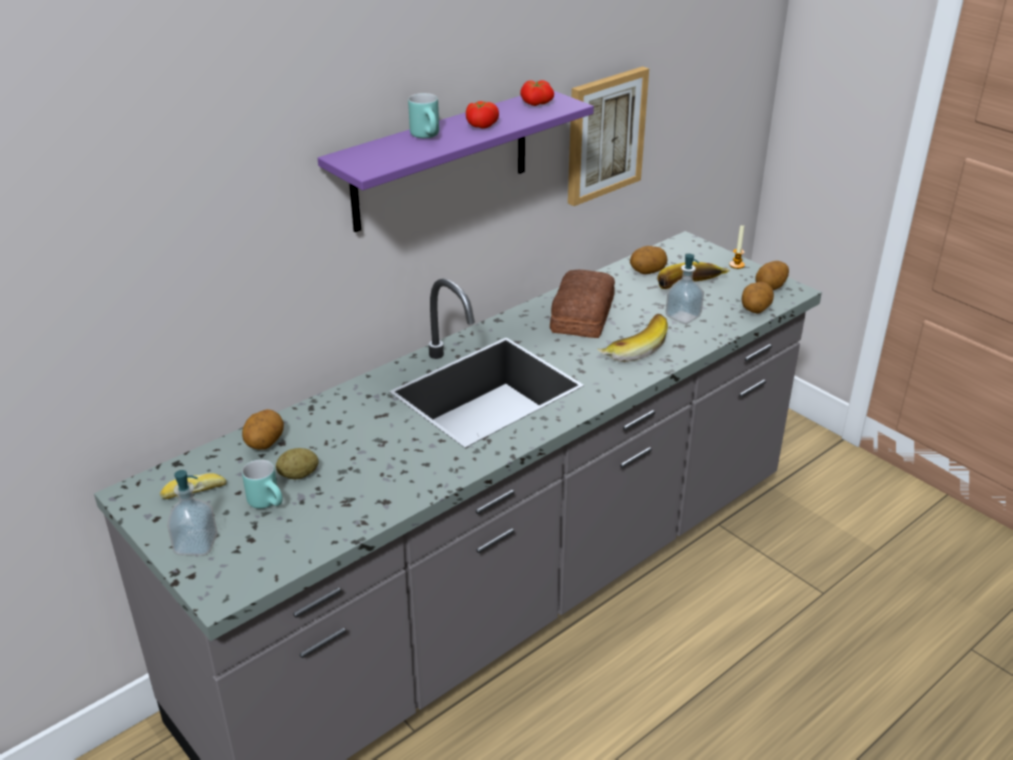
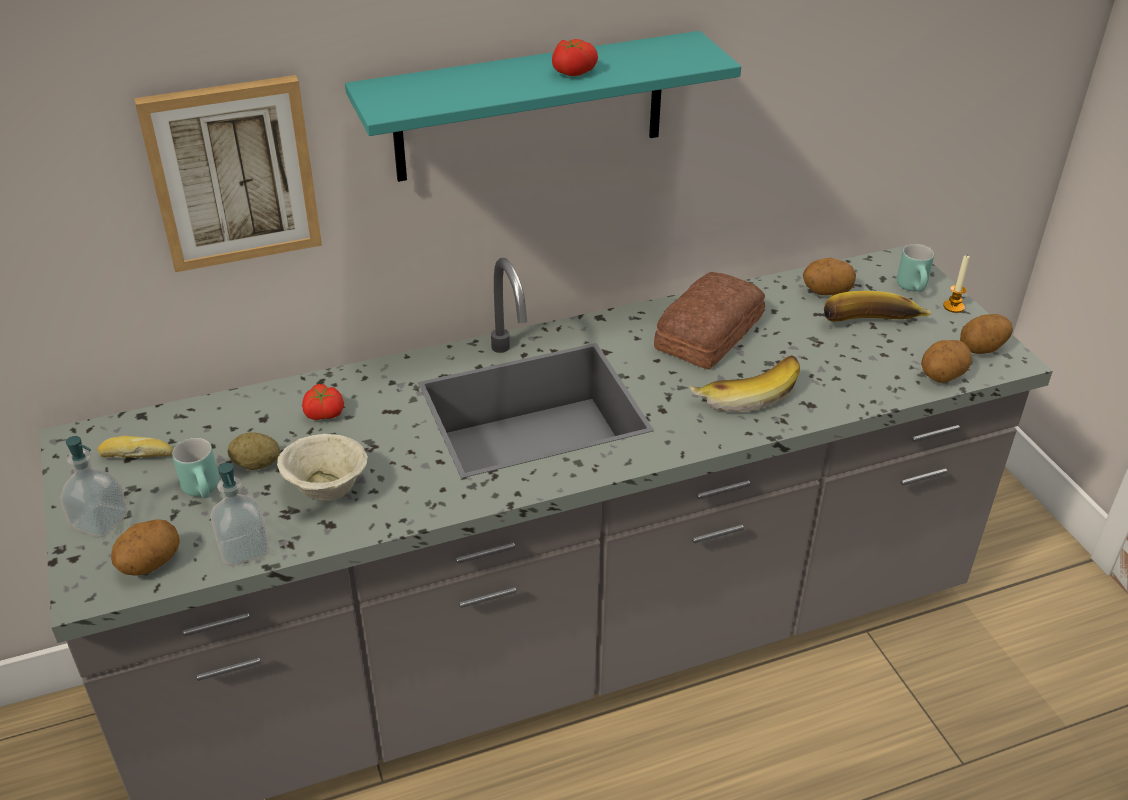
camera: 20 degrees right, 5 degrees up
potato [242,409,284,450] -> potato moved to [111,519,180,576]
purple shelf [317,91,594,232] -> turquoise shelf [345,31,741,182]
turquoise mug [408,93,439,138] -> turquoise mug moved to [897,244,934,292]
tomato [520,80,554,106] -> tomato moved to [302,384,344,420]
picture [568,66,649,206] -> picture moved to [134,75,322,272]
soap dispenser [666,254,704,324] -> soap dispenser moved to [210,463,270,566]
none -> beige bowl [277,434,368,501]

